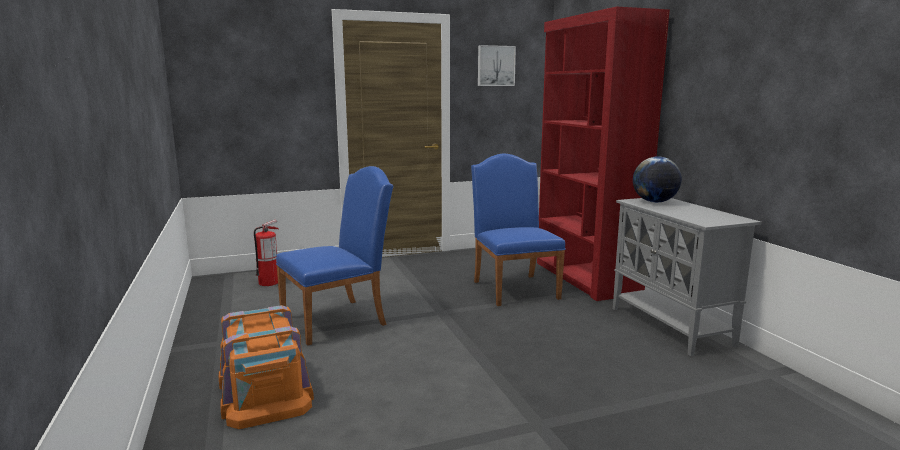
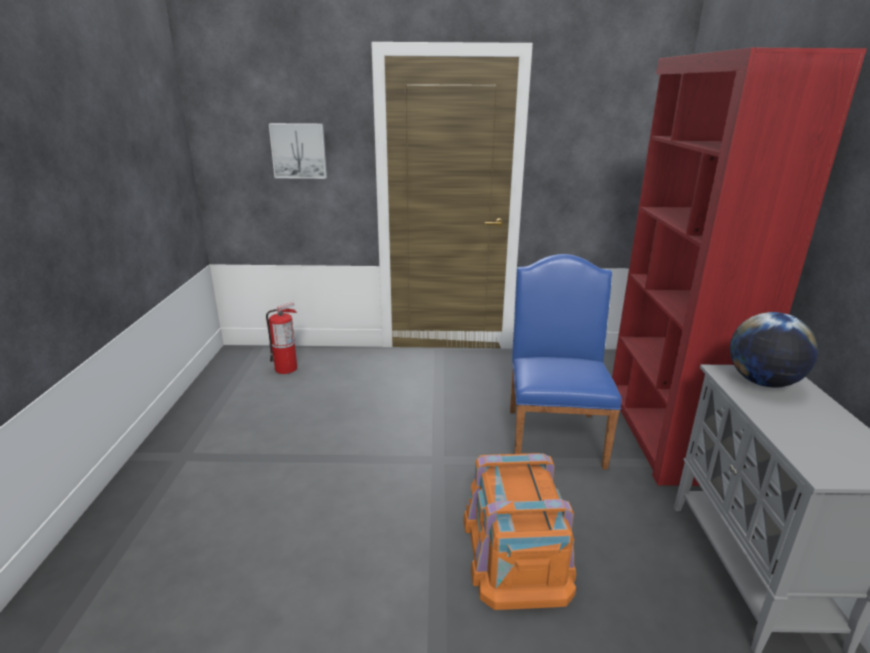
camera: 20 degrees right, 10 degrees up
orange storage box [219,305,314,429] -> orange storage box moved to [464,453,576,610]
blue chair [276,166,393,346] -> none
picture [478,45,516,86] -> picture moved to [269,123,327,179]

